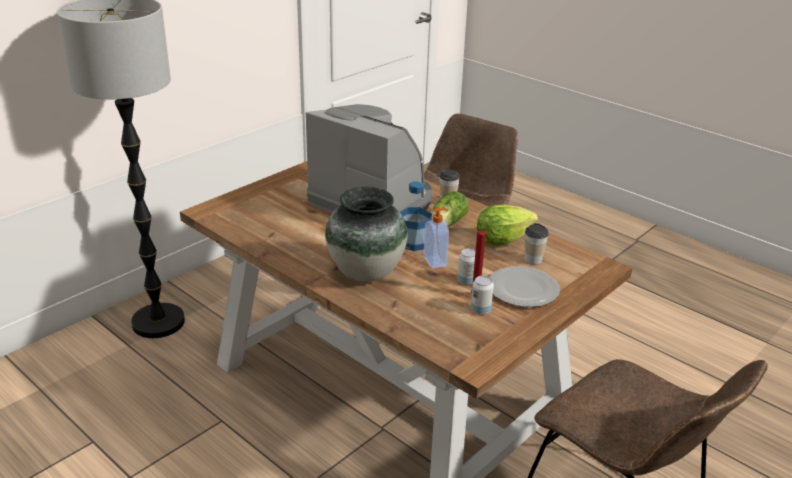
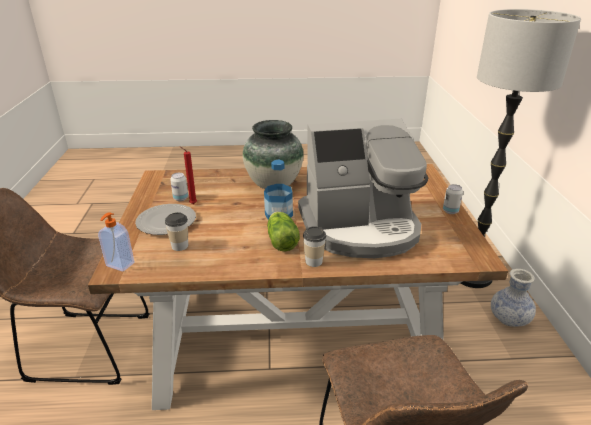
camera: 135 degrees right, 0 degrees up
soap dispenser [423,208,449,269] -> soap dispenser moved to [98,212,134,272]
can [457,248,476,285] -> can moved to [443,184,463,214]
lettuce [477,205,538,246] -> none
none -> vase [491,269,536,327]

